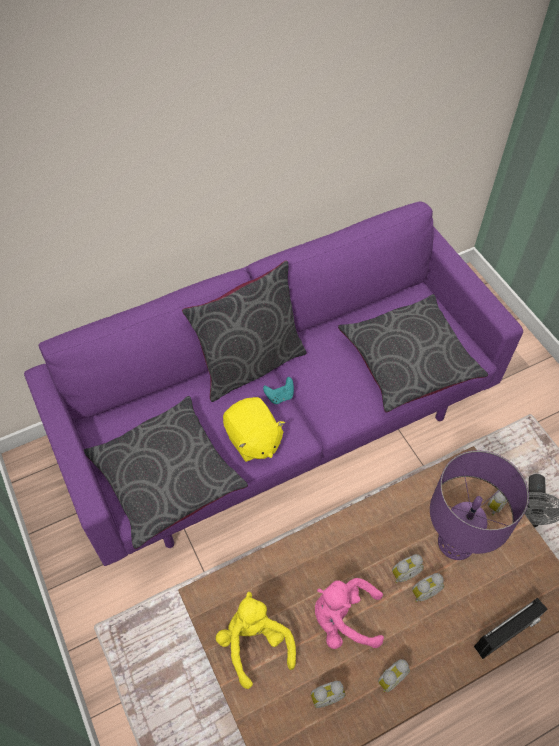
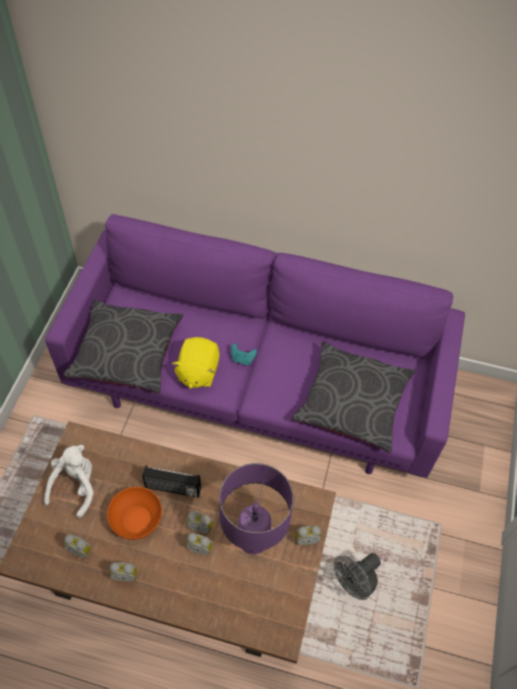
camera: 40 degrees right, 0 degrees up
grey pillow [182,260,306,402] -> none
yellow plush toy [216,592,296,689] -> white plush toy [44,445,94,518]
pink plush toy [315,578,384,649] -> orange bowl [107,487,162,540]
radio [474,598,548,659] -> radio moved to [142,465,201,498]

